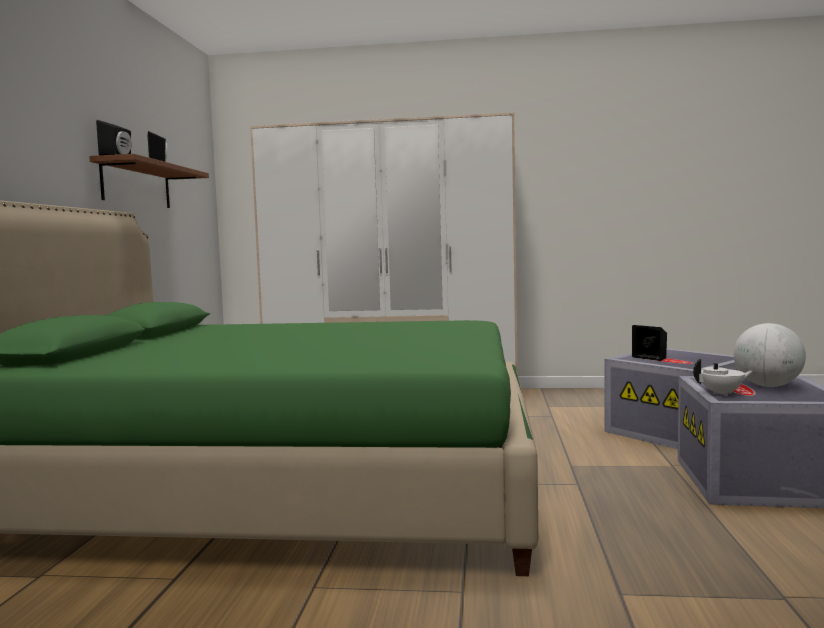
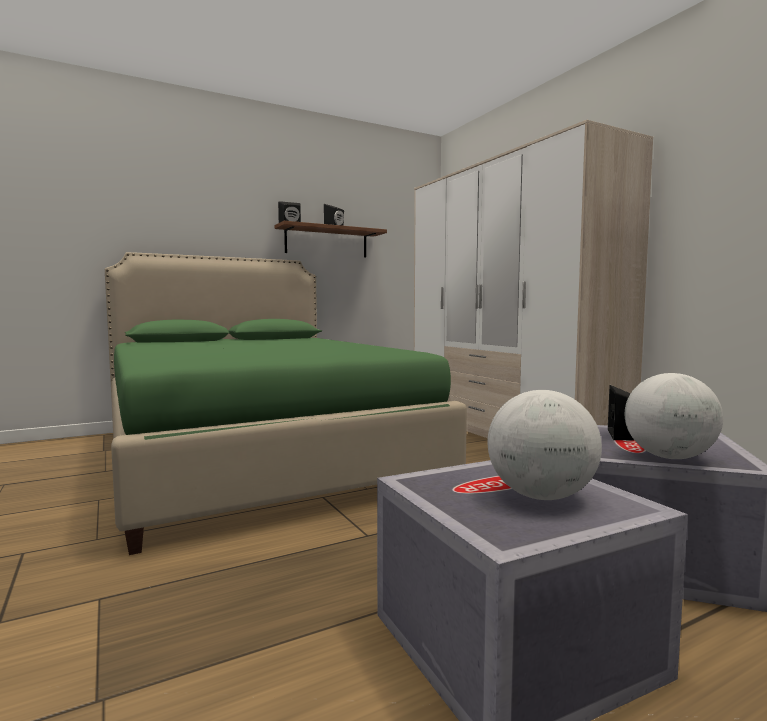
camera: 55 degrees right, 0 degrees up
white teapot [693,359,753,396] -> none
none -> globe [625,373,723,459]

